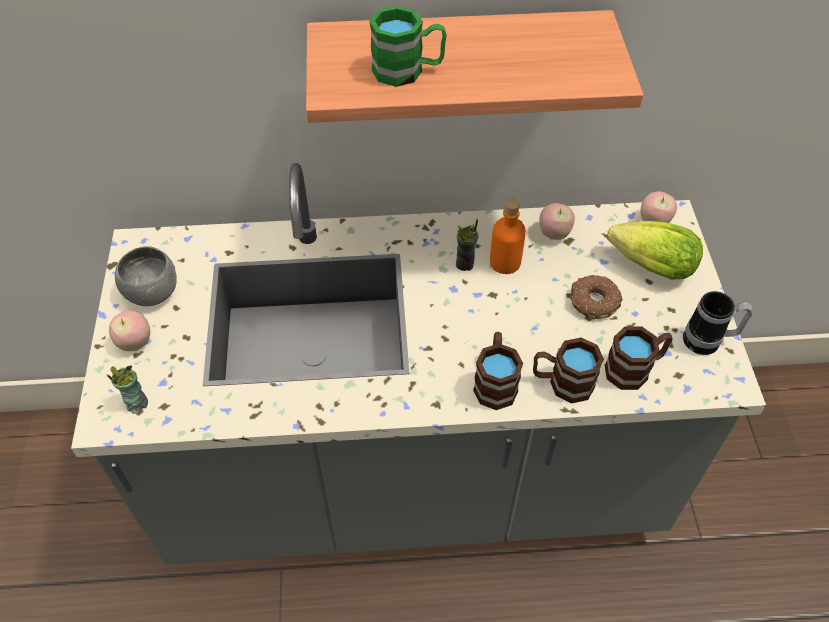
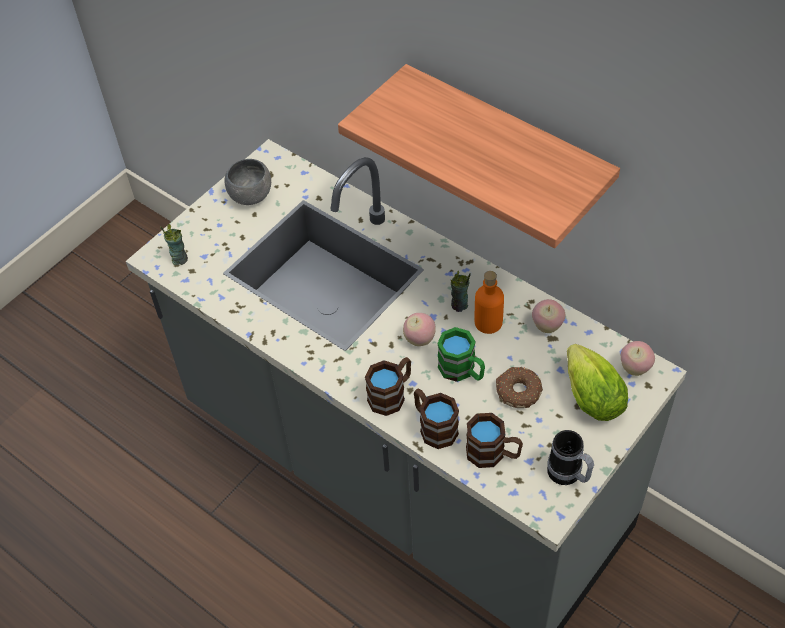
camera: 45 degrees right, 0 degrees up
apple [109,311,150,351] -> apple moved to [403,313,436,346]
green mug [369,6,447,87] -> green mug moved to [437,327,485,382]

